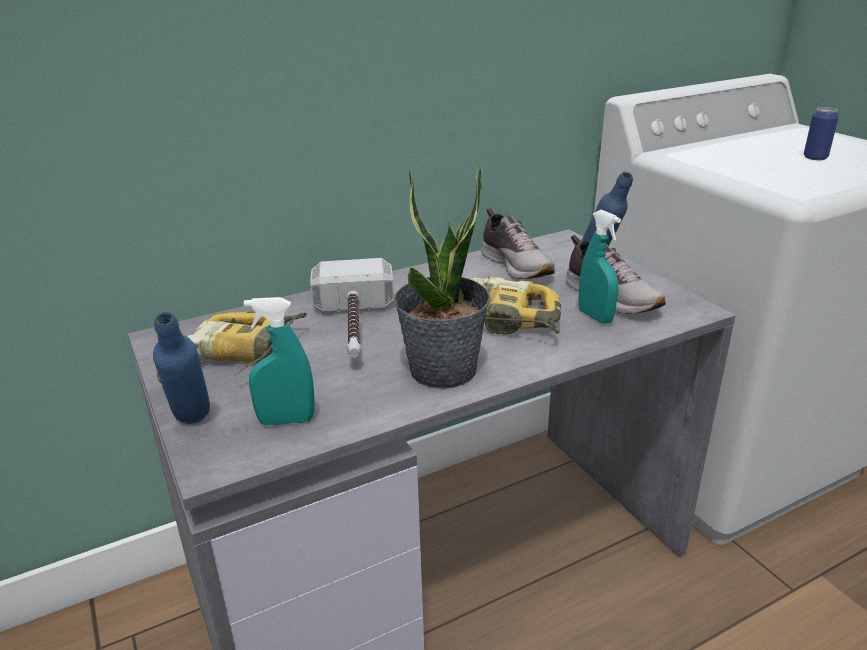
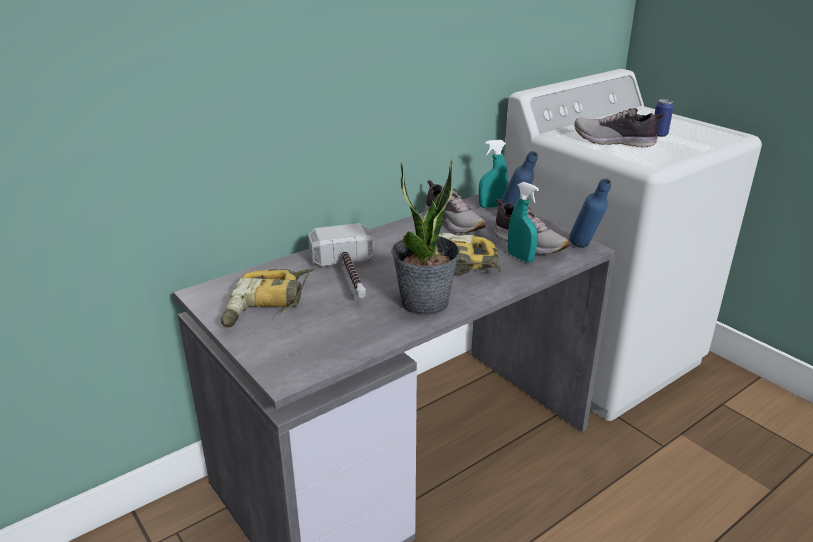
camera: 10 degrees left, 0 degrees up
blue bottle [153,312,210,424] -> blue bottle moved to [569,178,611,248]
turquoise spray bottle [244,297,315,425] -> turquoise spray bottle moved to [479,140,508,208]
none -> shoe [574,108,664,147]

